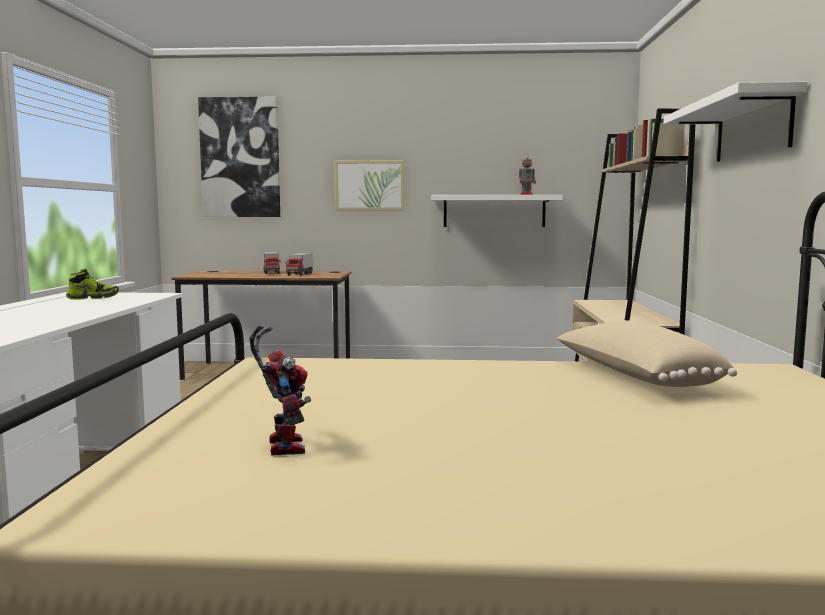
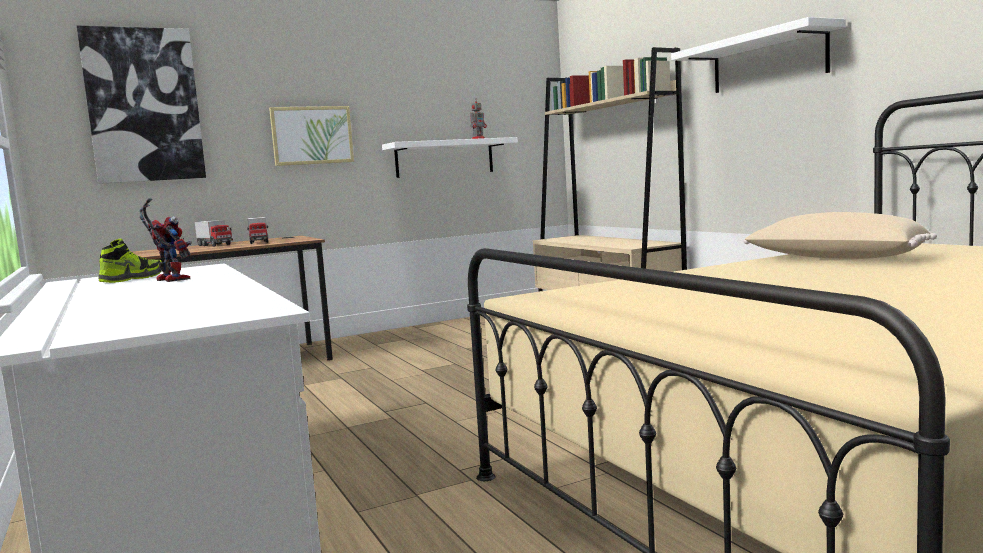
camera: 30 degrees left, 0 degrees up
toy robot [249,325,311,456] -> toy robot moved to [139,198,192,282]

